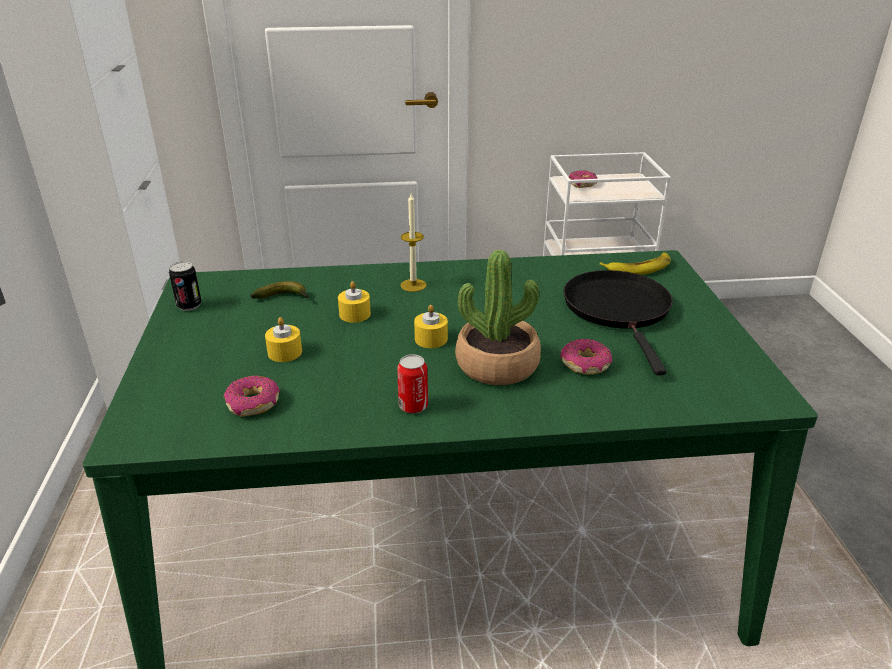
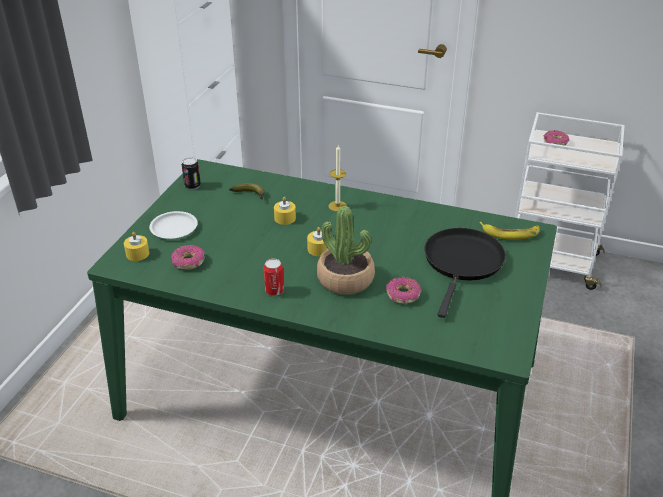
camera: 25 degrees right, 5 degrees up
yellow candle [265,317,302,362] -> yellow candle moved to [124,232,149,261]
none -> white plate [149,211,198,239]

